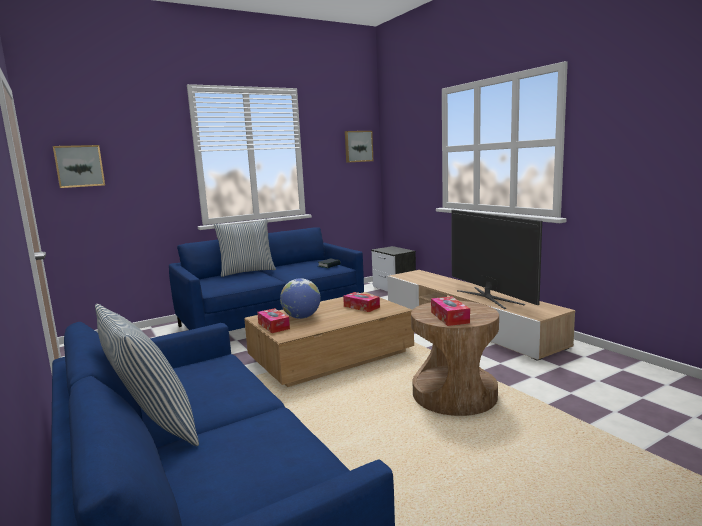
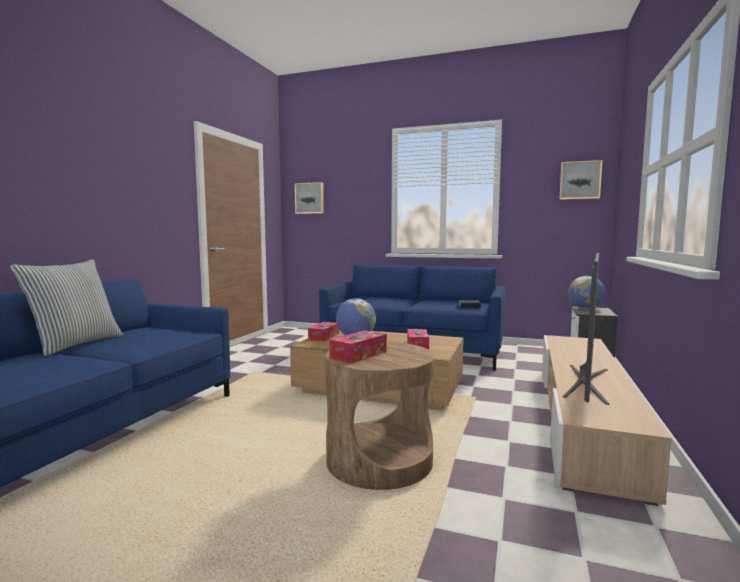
camera: 50 degrees right, 5 degrees down
pillow [214,219,276,277] -> none
none -> globe [568,276,605,309]

